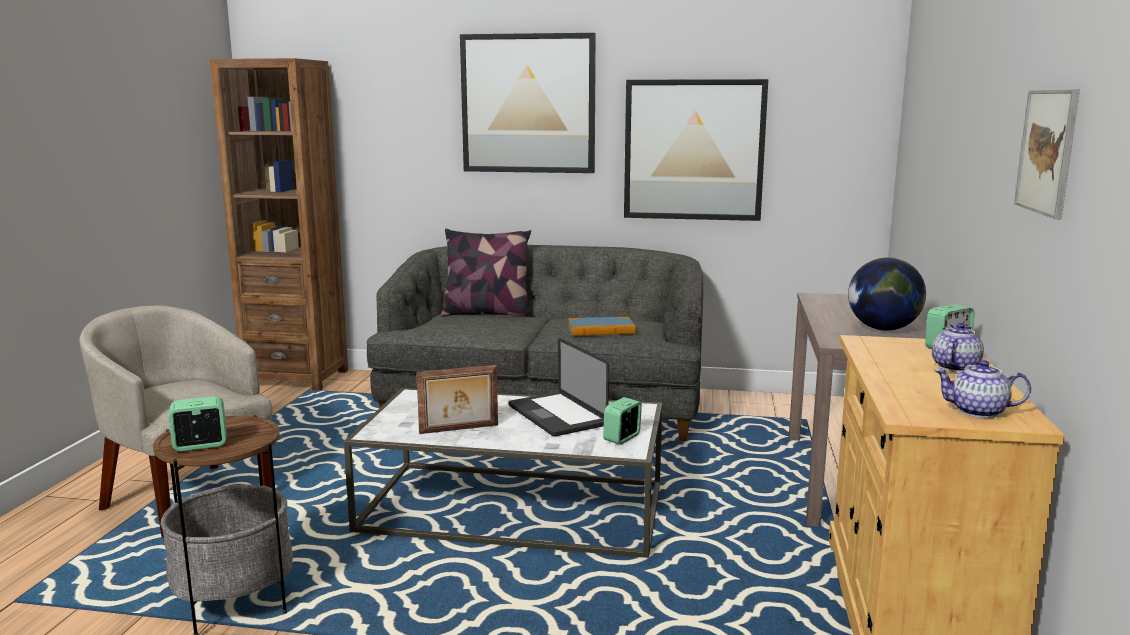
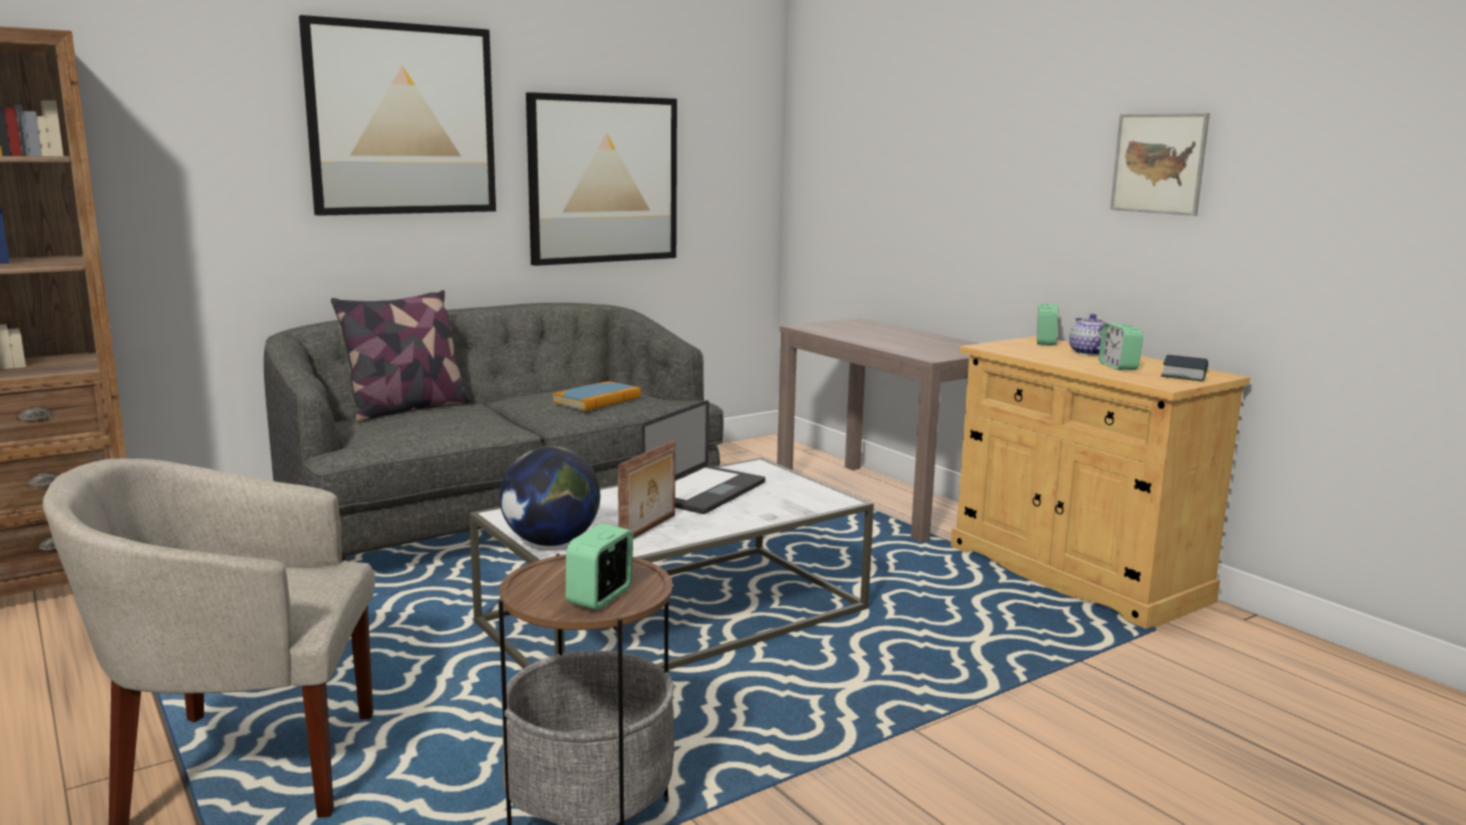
camera: 45 degrees left, 0 degrees up
laptop [509,338,609,437] -> laptop turned 75 degrees counterclockwise [642,400,765,514]
alarm clock [603,397,642,445] -> alarm clock moved to [1099,323,1143,370]
globe [848,257,926,331] -> globe moved to [499,446,600,546]
teapot [934,360,1031,418] -> book [1161,355,1208,382]

